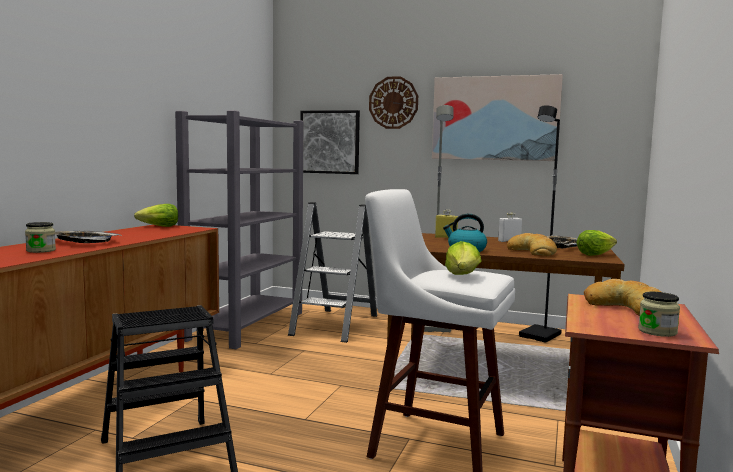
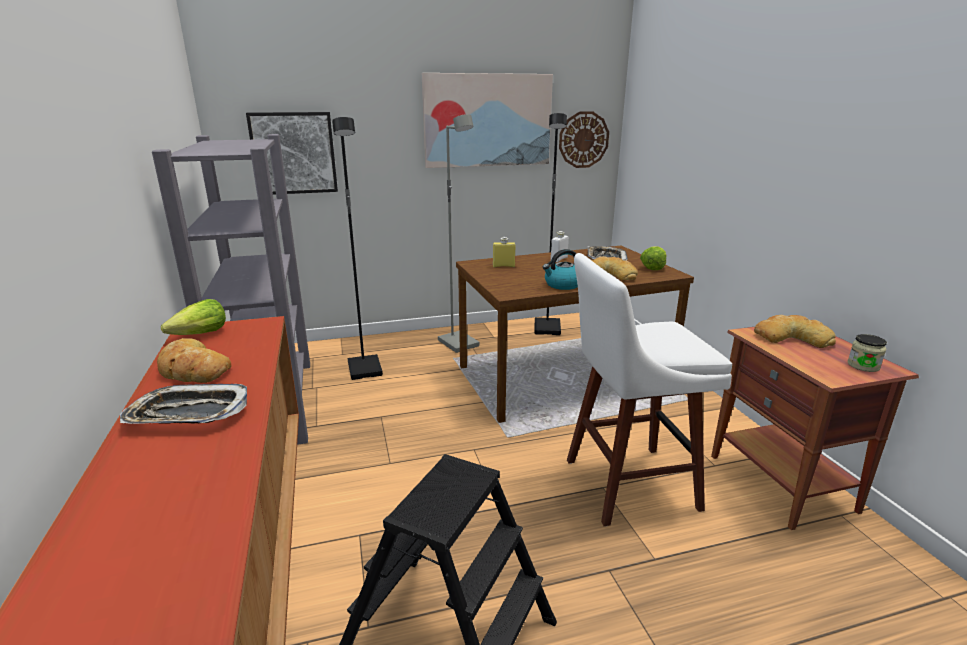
camera: 35 degrees left, 15 degrees up
jar [25,222,56,253] -> none
grey step ladder [288,202,377,343] -> black floor lamp [332,117,383,380]
wall clock [369,76,418,129] -> wall clock moved to [559,111,609,168]
lettuce [445,241,482,275] -> none
none -> bread [157,338,231,383]

